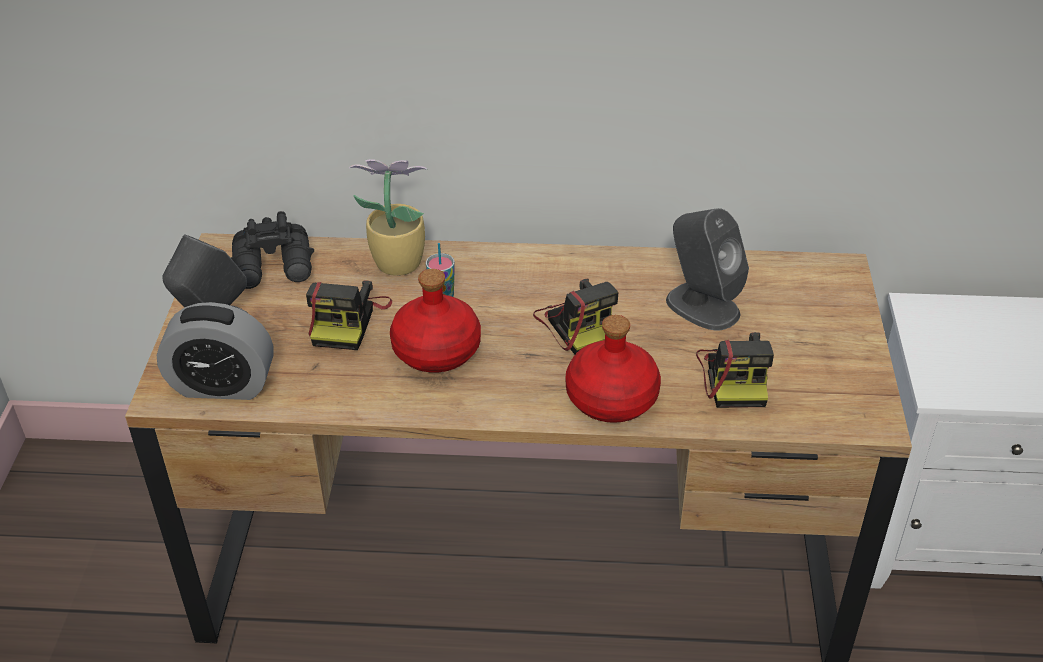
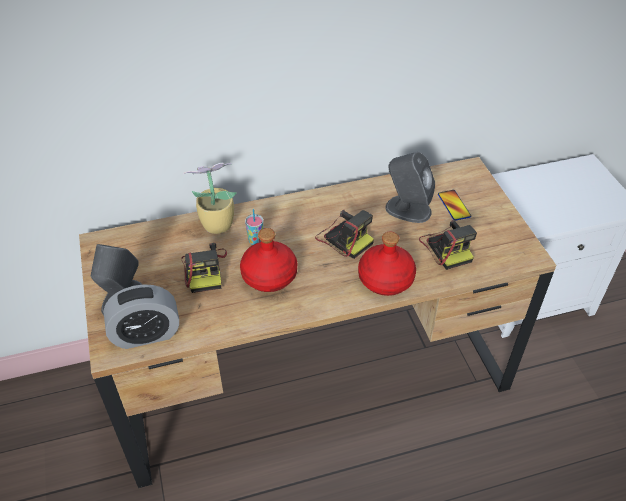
camera: 20 degrees left, 5 degrees up
black binoculars [231,211,314,289] -> none
none -> phone [438,190,471,220]

